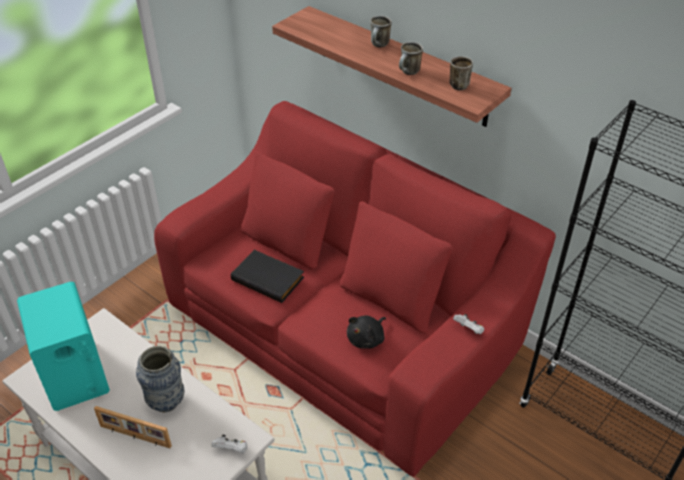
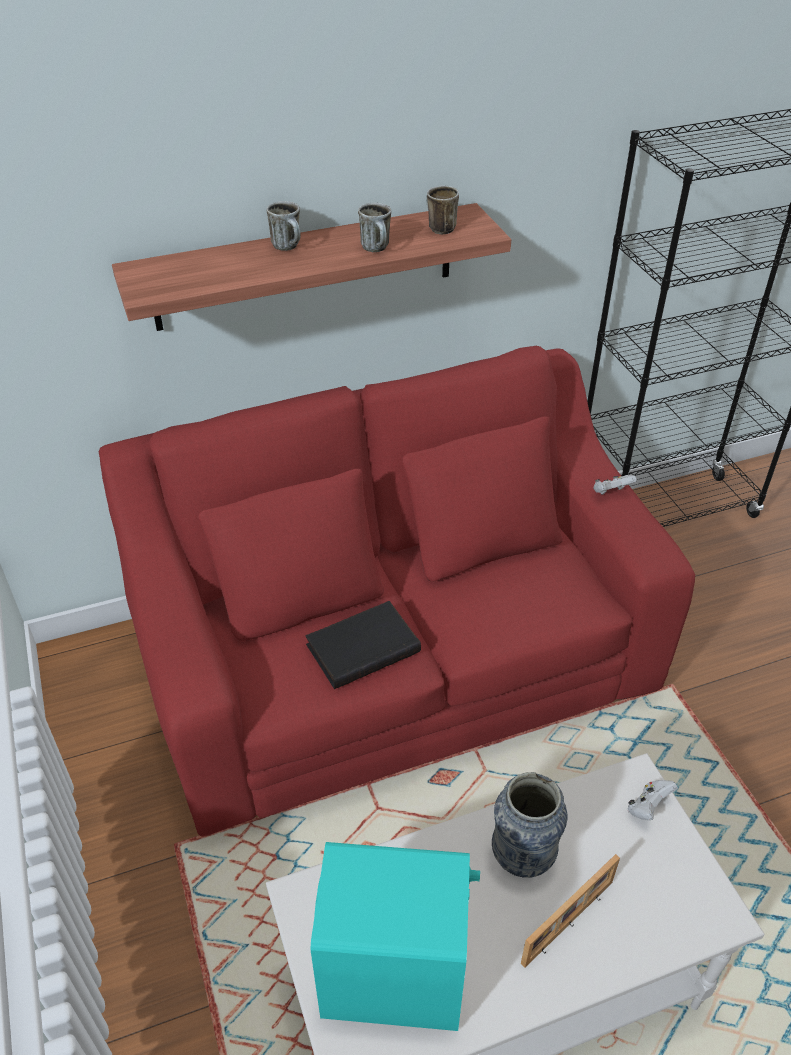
camera: 60 degrees left, 0 degrees up
black plush toy [347,315,386,349] -> none

